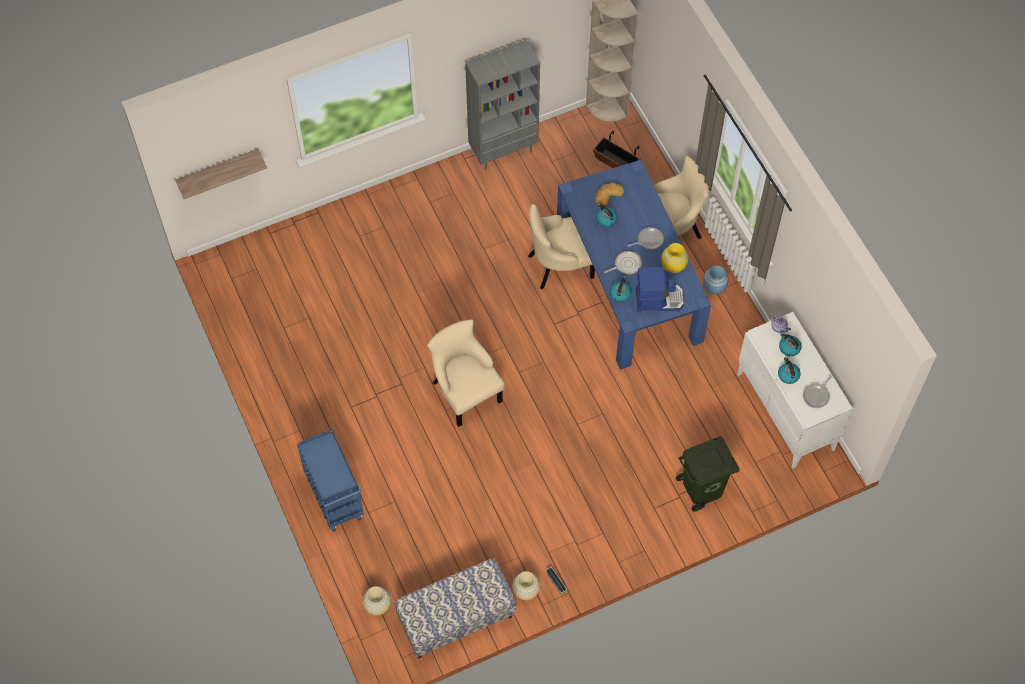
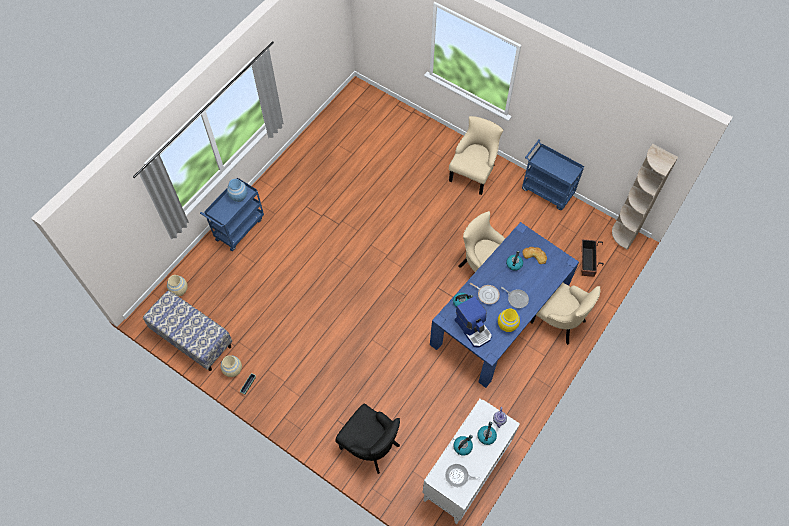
camera: 60 degrees right, 0 degrees up
shelf [175,149,267,199] -> none
beige chair [427,320,505,427] -> beige chair moved to [448,116,503,195]
grey bookcase [465,40,540,170] -> blue cart [522,139,584,210]
green trash can [676,436,740,512] -> black chair [335,404,400,474]
blue vase [703,266,729,294] -> blue vase moved to [227,179,247,202]

